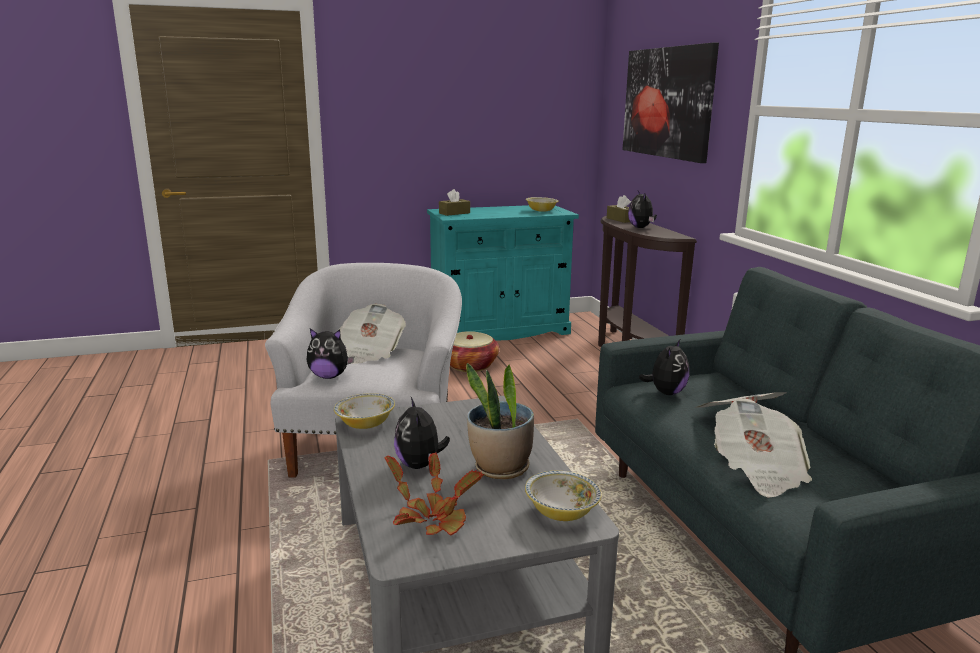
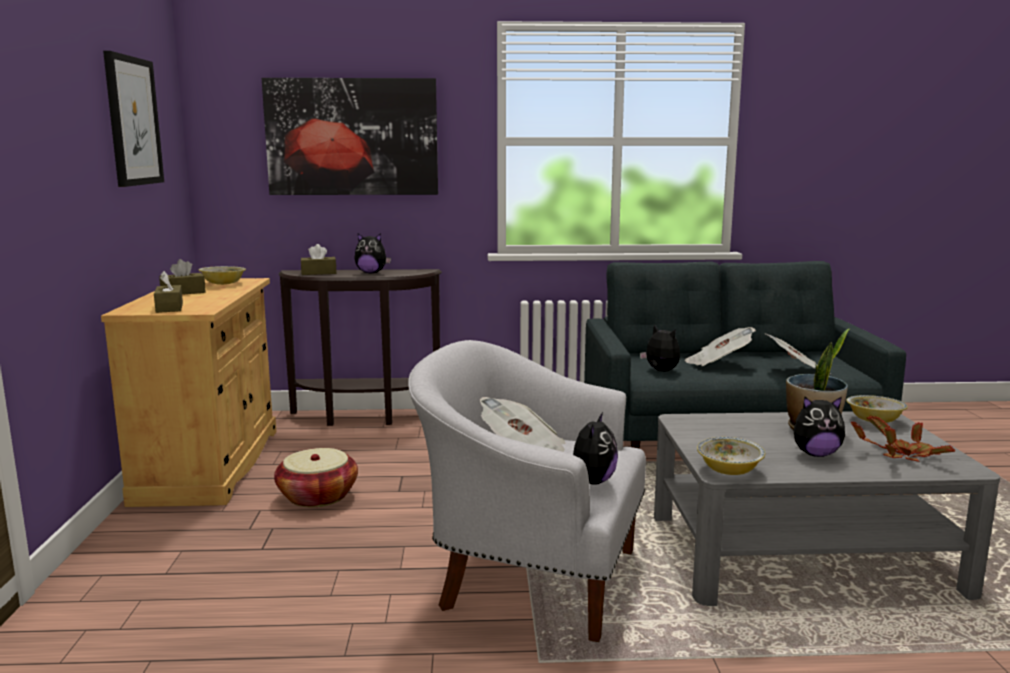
camera: 75 degrees left, 5 degrees down
turquoise cabinet [427,205,579,341] -> beige cabinet [101,278,276,507]
none -> picture [103,51,164,187]
none -> brown tissue box [159,259,206,295]

